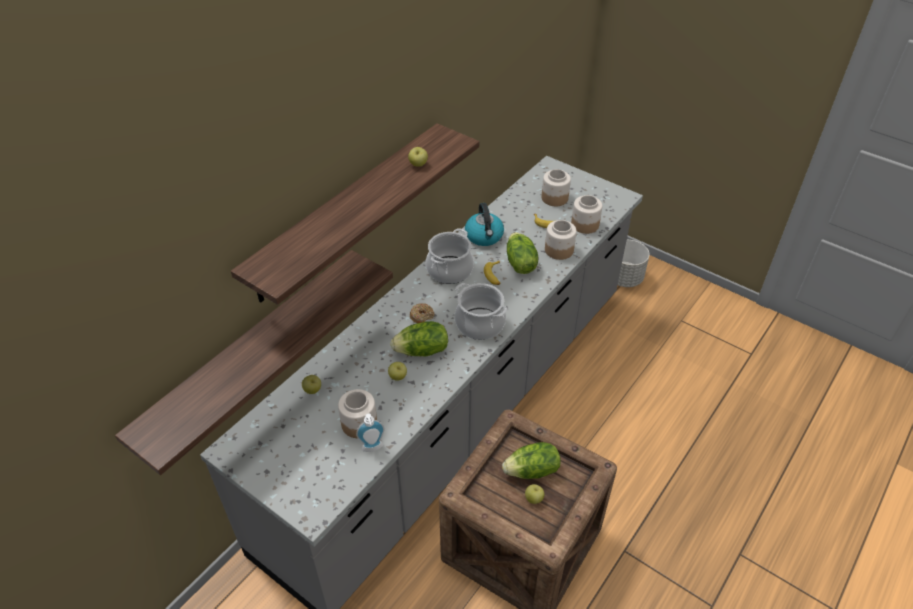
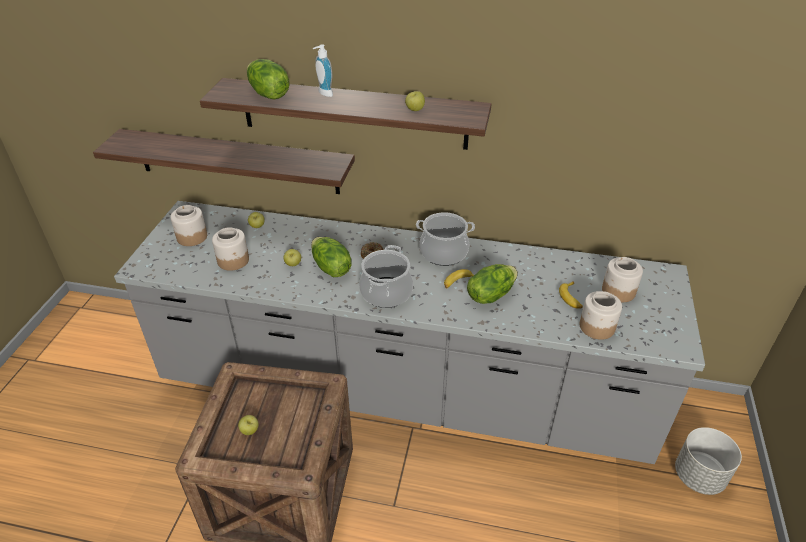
camera: 65 degrees right, 5 degrees down
soap dispenser [356,413,385,452] -> soap dispenser moved to [313,44,333,97]
kettle [465,203,504,246] -> none
lettuce [502,442,561,479] -> lettuce moved to [247,59,290,100]
jar [545,220,577,260] -> jar moved to [170,205,207,246]

